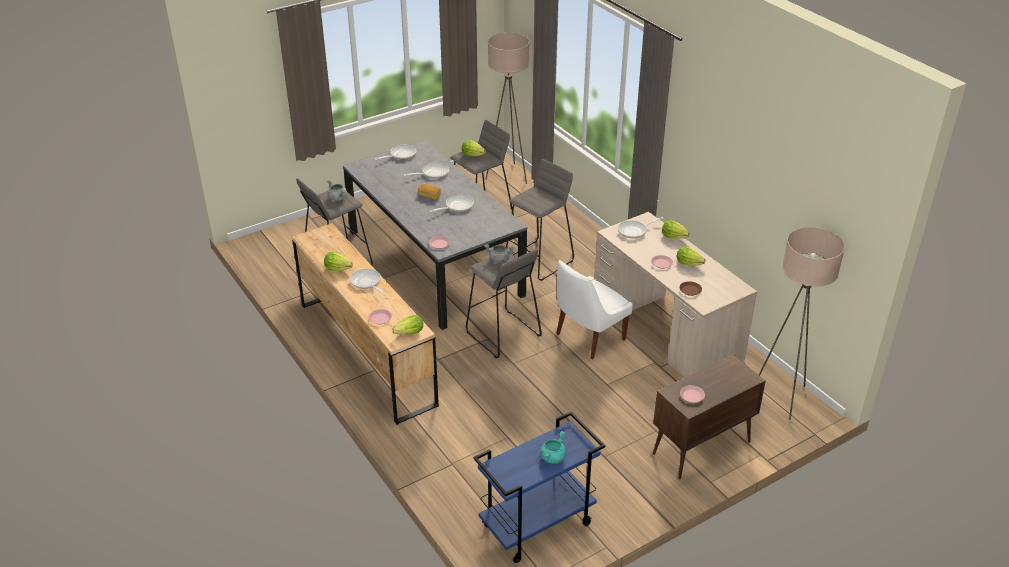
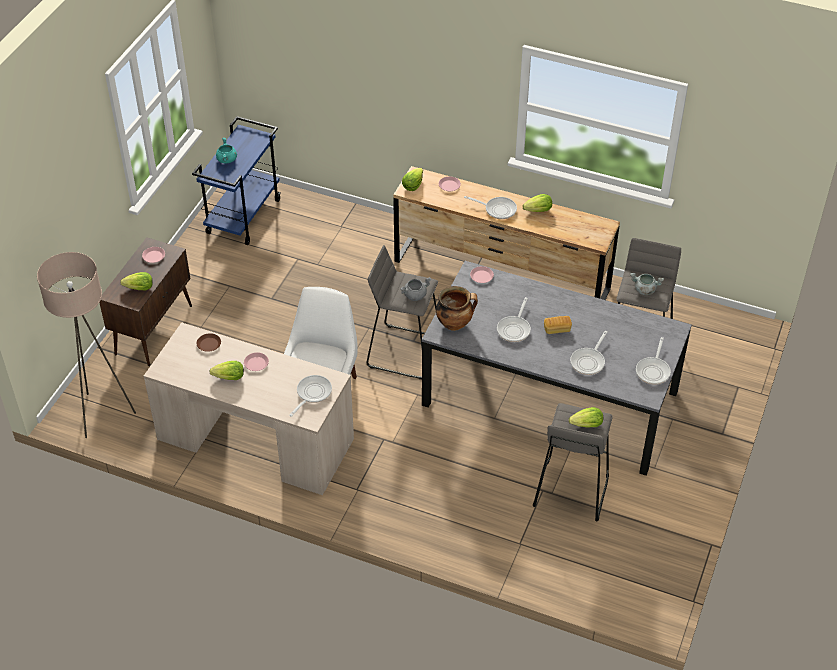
camera: 145 degrees right, 10 degrees up
beige floor lamp [485,32,529,184] -> none
grey stool [506,159,574,281] -> none
lettuce [662,220,690,239] -> lettuce moved to [120,272,153,290]
none -> cooking pot [436,286,478,331]

